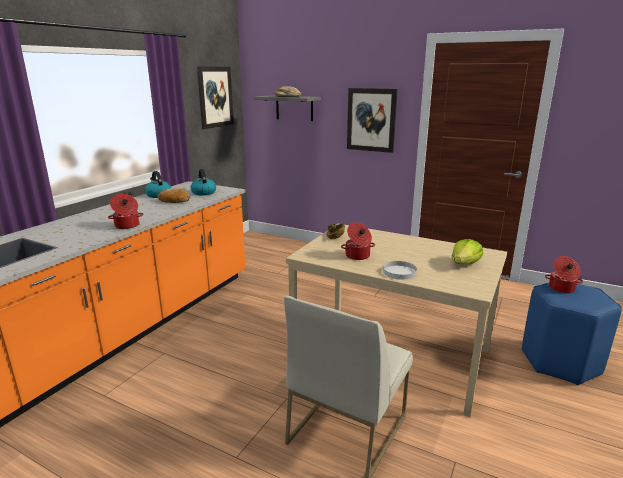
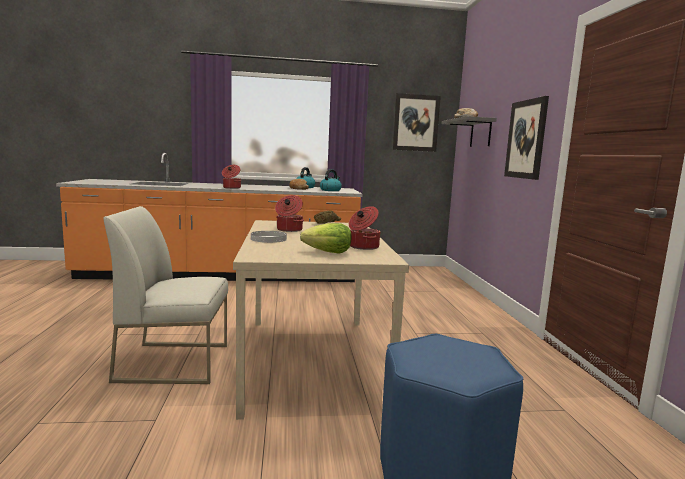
camera: 55 degrees right, 10 degrees down
cooking pot [545,256,583,293] -> cooking pot moved to [349,206,380,250]

